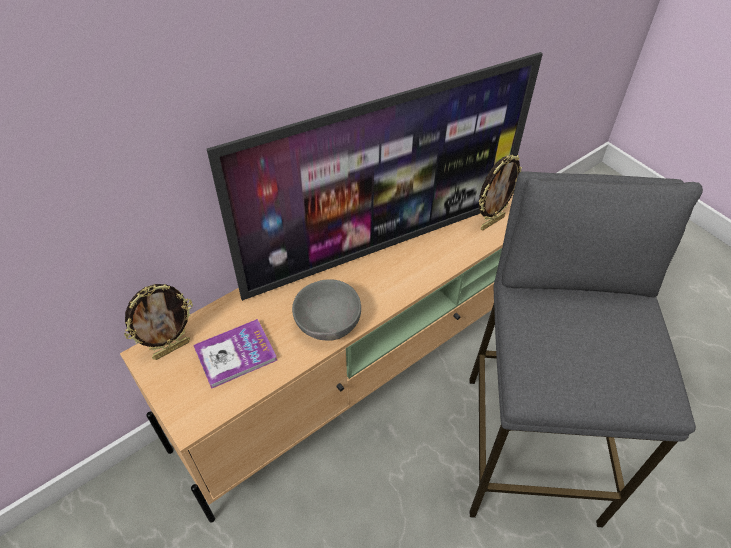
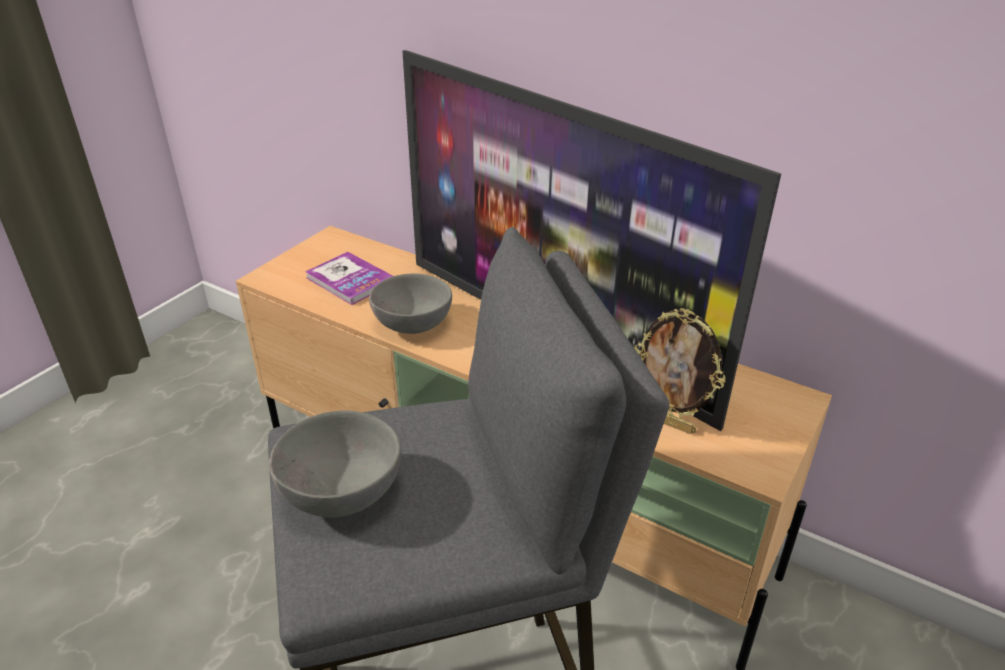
camera: 70 degrees right, 15 degrees down
picture frame [124,284,193,360] -> none
none -> grey bowl [269,411,401,518]

